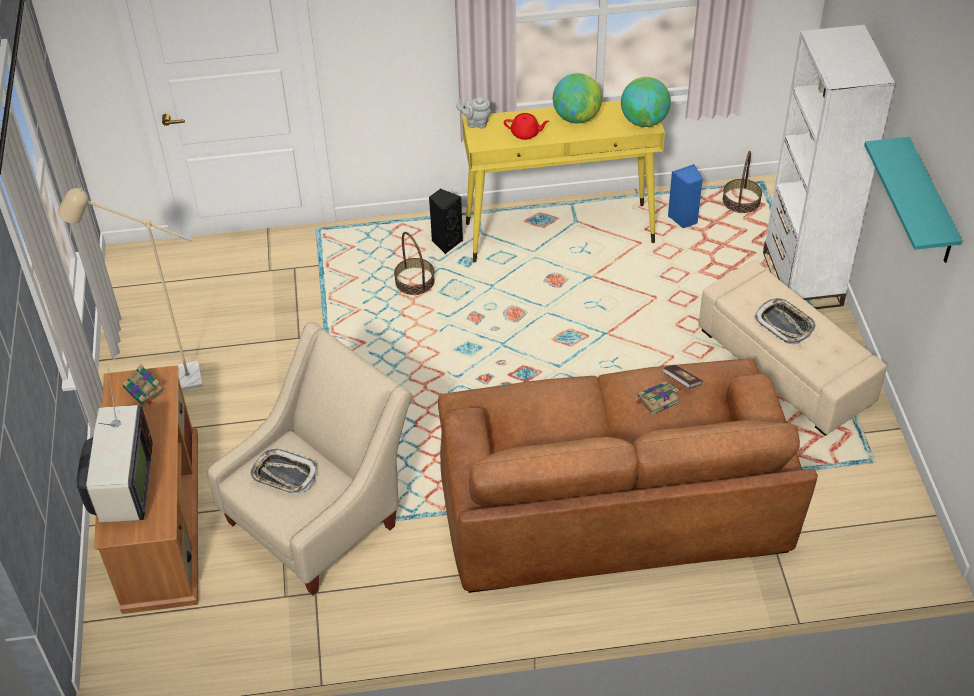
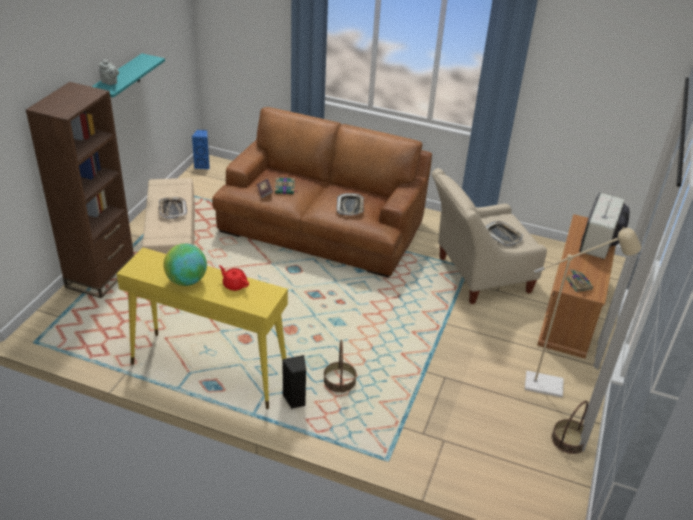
camera: 155 degrees left, 10 degrees down
grey teapot [456,97,491,129] -> grey teapot moved to [99,59,119,85]
globe [621,77,671,127] -> none
blue speaker [668,164,703,229] -> blue speaker moved to [192,130,210,169]
basket [723,151,762,213] -> basket moved to [551,401,588,454]
white bookcase [763,25,895,309] -> brown bookcase [26,82,134,298]
none -> tray [336,193,364,215]

